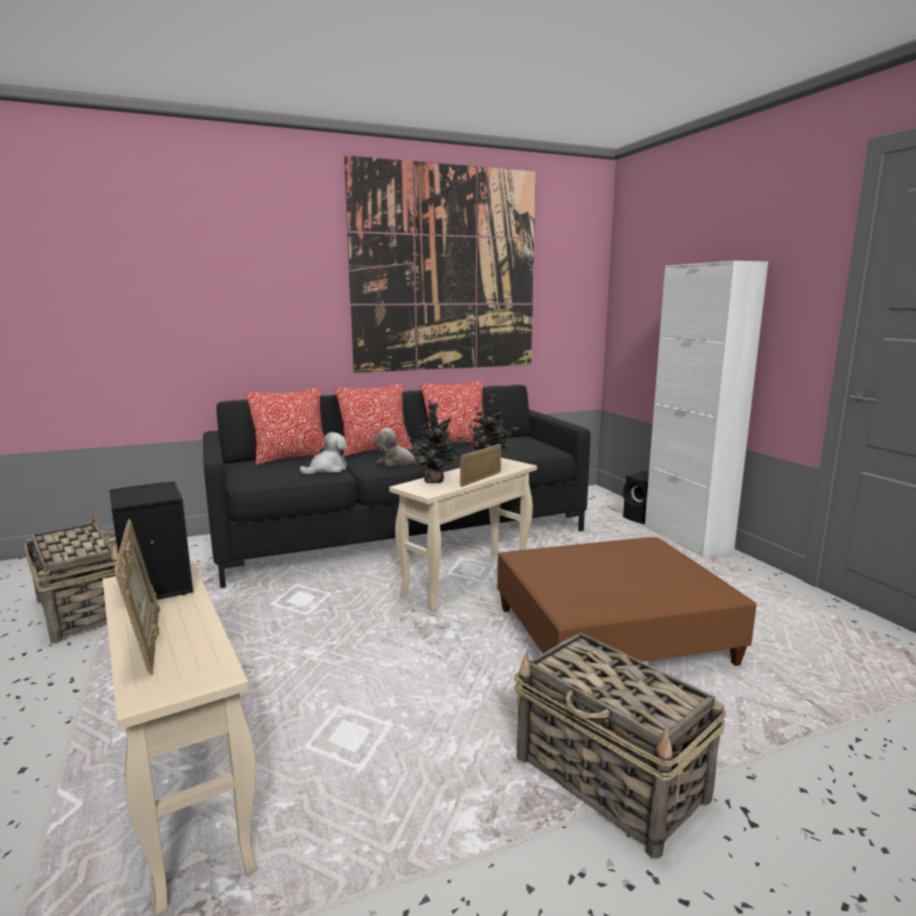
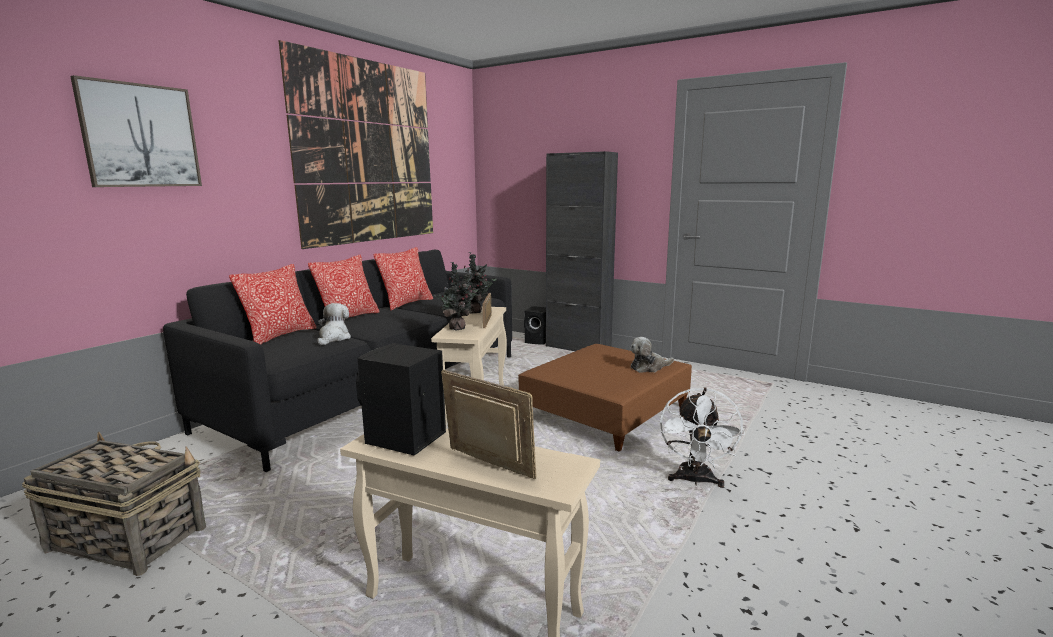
camera: 35 degrees left, 0 degrees up
plush toy [375,428,417,467] -> plush toy moved to [630,337,674,373]
basket [514,632,727,859] -> white fan [660,387,745,488]
white cabinet [645,261,768,557] -> black cabinet [546,151,618,351]
none -> picture [70,75,202,187]

